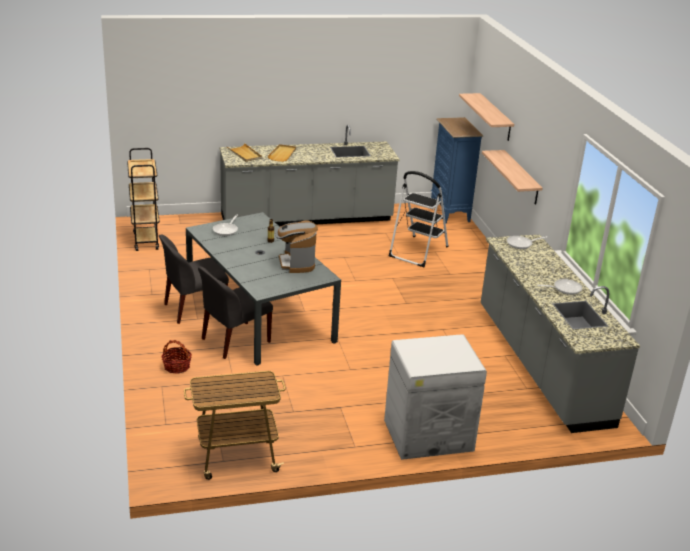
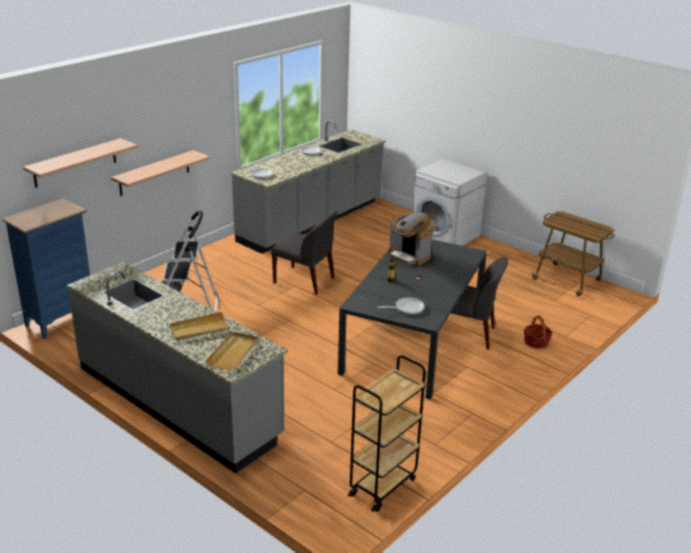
camera: 125 degrees left, 0 degrees up
grey chair [159,234,229,324] -> grey chair moved to [271,211,338,295]
coffee machine [275,220,318,273] -> coffee machine turned 90 degrees clockwise [389,211,434,266]

